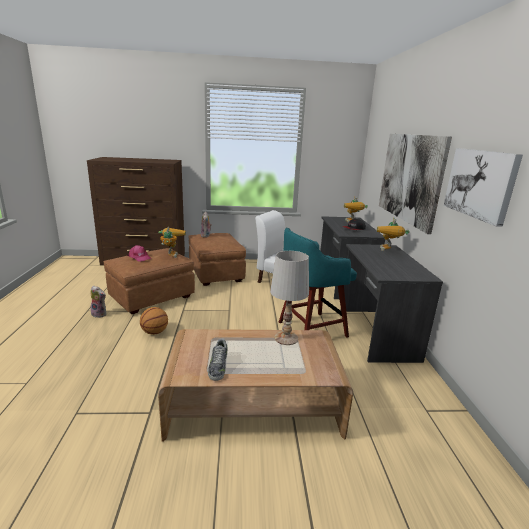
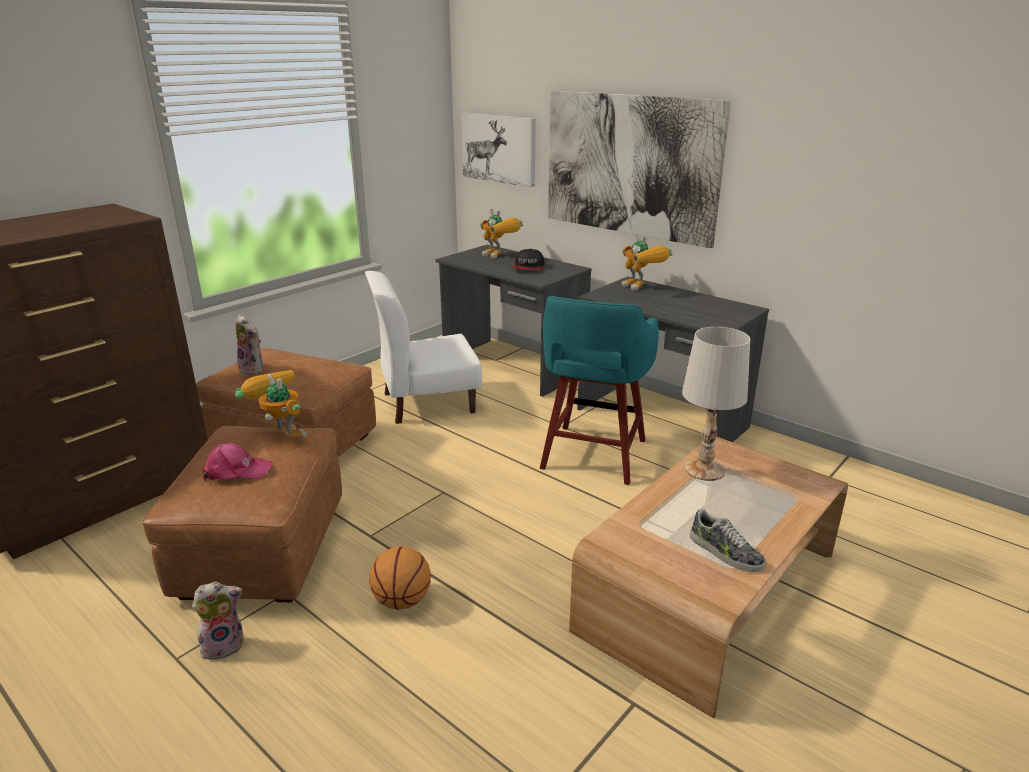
camera: 45 degrees left, 5 degrees up
picture [443,148,523,227] -> picture moved to [461,113,536,187]

